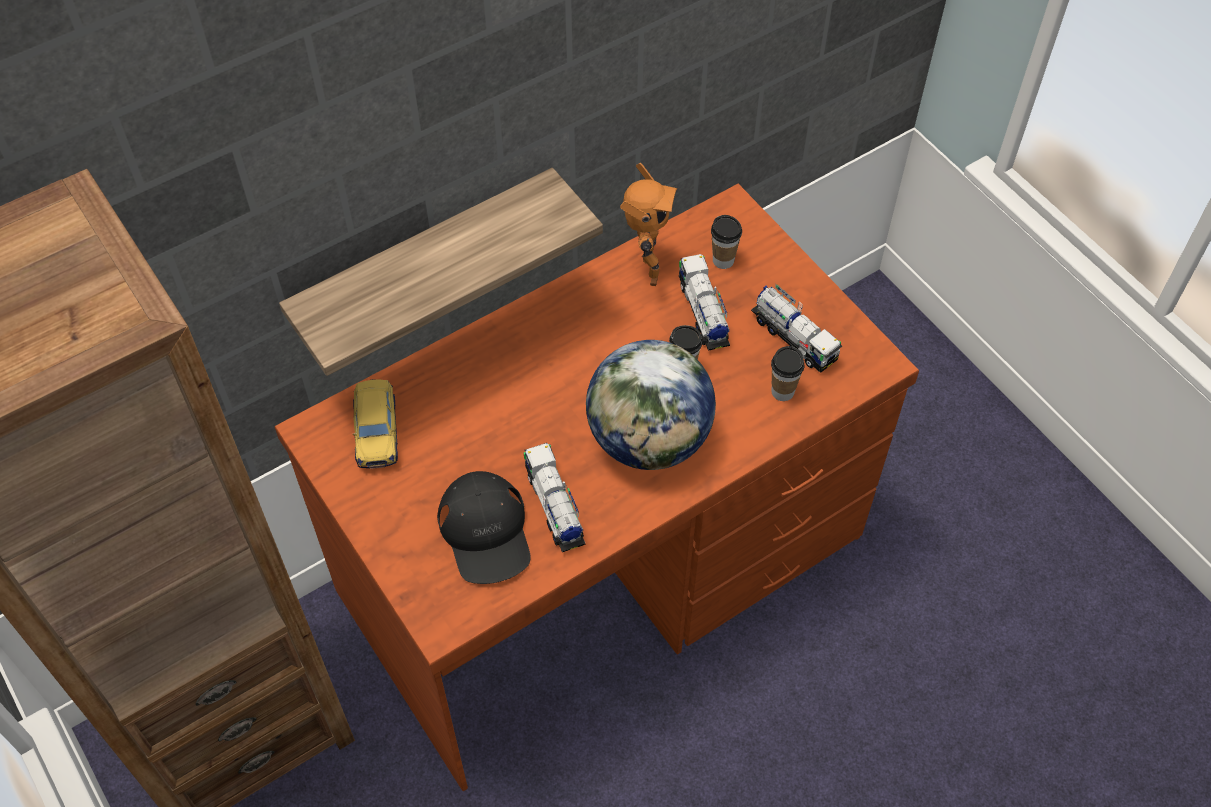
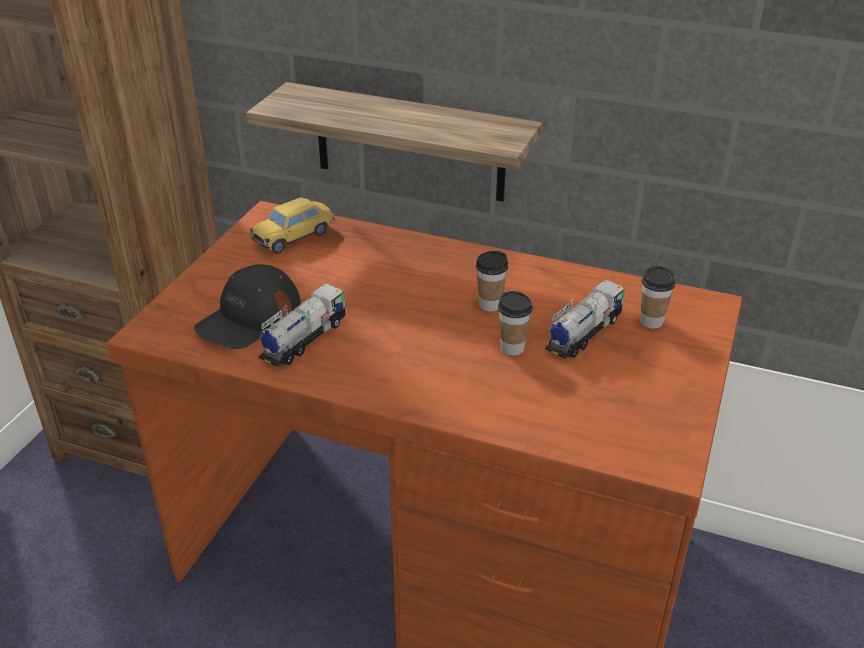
camera: 55 degrees right, 20 degrees down
globe [586,340,716,470] -> none
toy robot [620,163,677,286] -> none
toy truck [751,284,842,373] -> none
cup [771,346,804,401] -> cup moved to [476,251,508,312]

